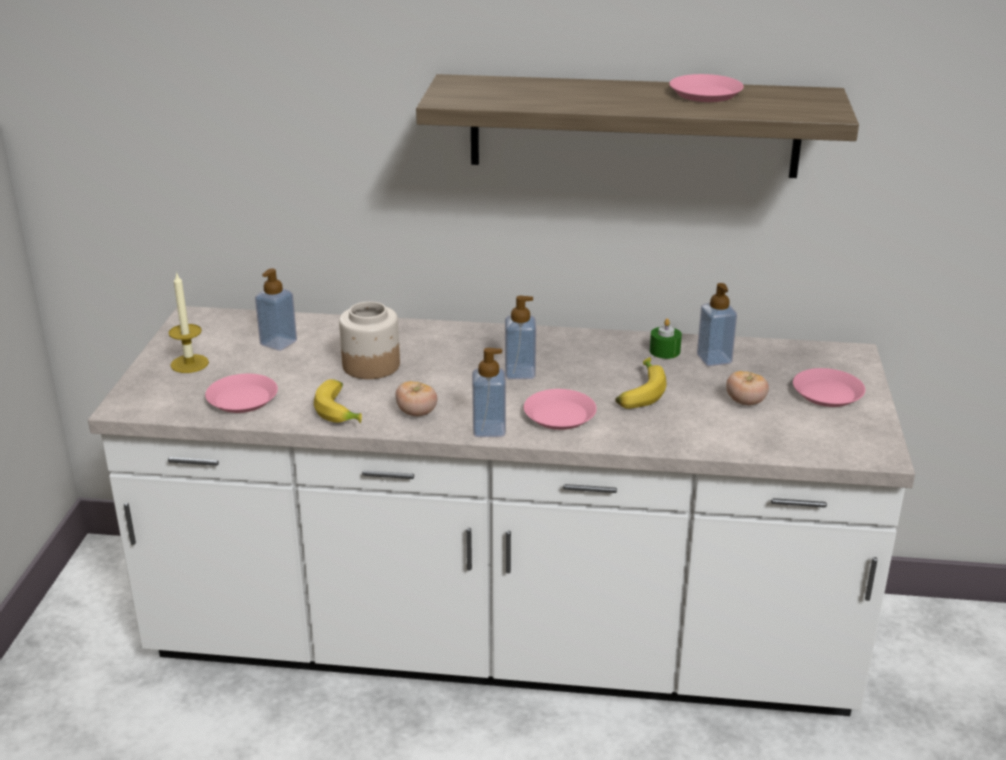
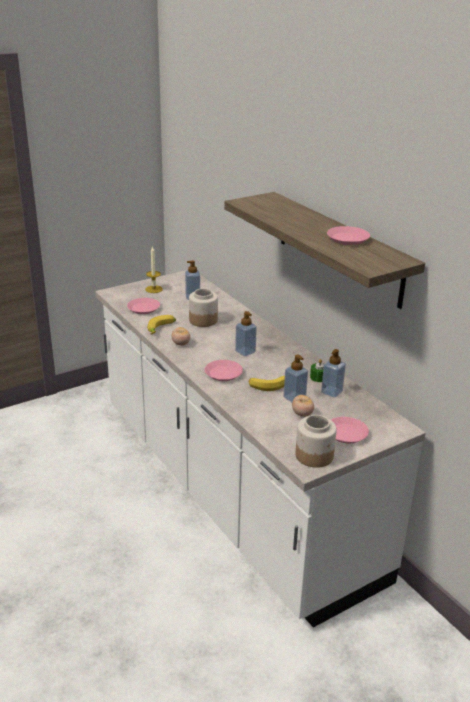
camera: 50 degrees right, 0 degrees up
soap dispenser [472,348,506,437] -> soap dispenser moved to [283,354,308,402]
none -> jar [295,415,337,468]

